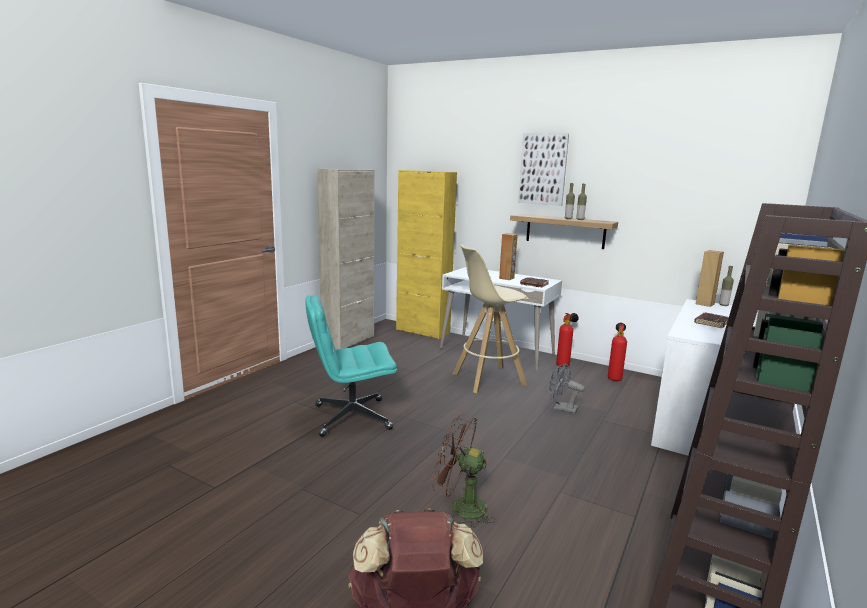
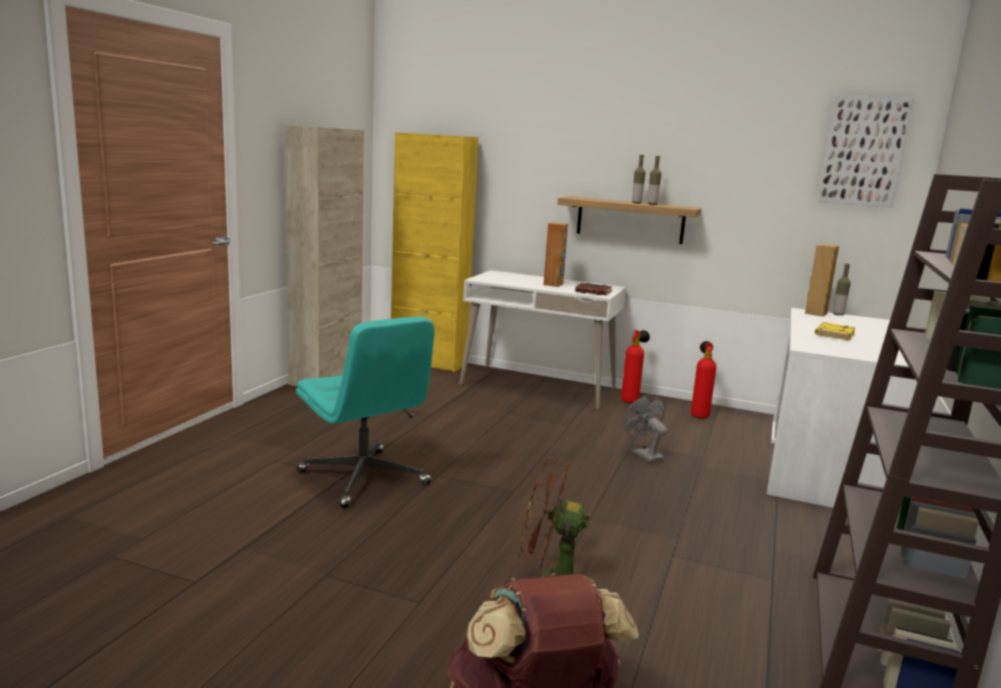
camera: 10 degrees left, 0 degrees up
turquoise office chair [305,295,397,437] -> turquoise office chair turned 105 degrees counterclockwise [296,316,435,508]
beige stool [453,244,529,393] -> none
picture [518,133,569,206] -> picture moved to [818,96,914,208]
grey fan [549,363,585,414] -> grey fan turned 45 degrees clockwise [624,394,668,463]
brown book [694,313,729,328] -> yellow book [815,322,855,341]

